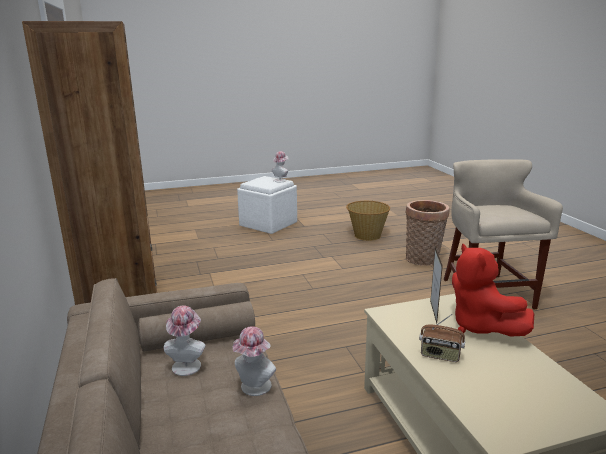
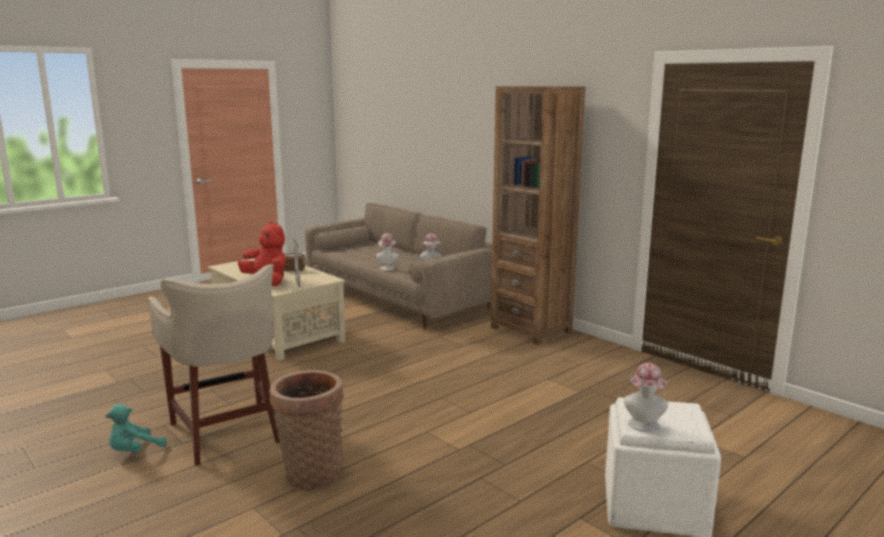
camera: 155 degrees right, 5 degrees down
basket [346,201,390,241] -> none
none -> turquoise plush toy [105,404,167,453]

